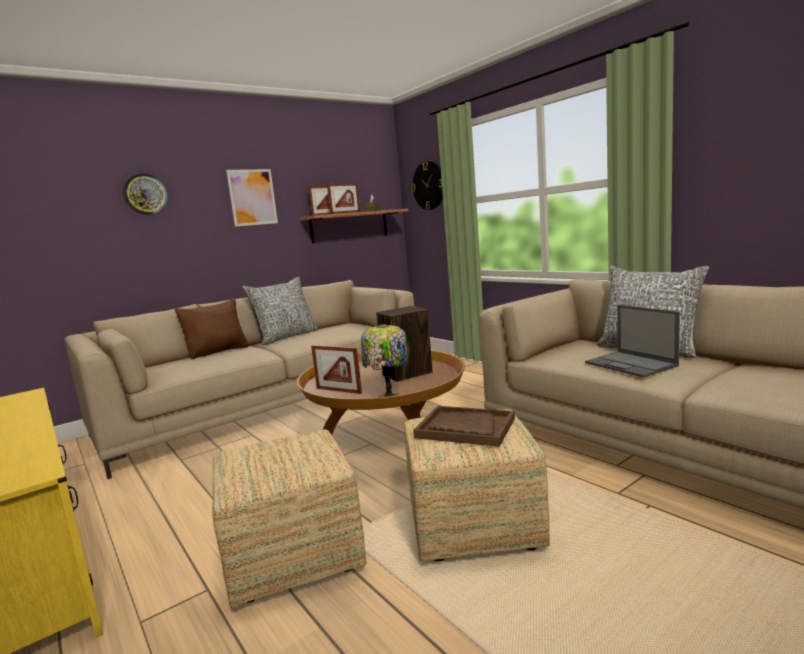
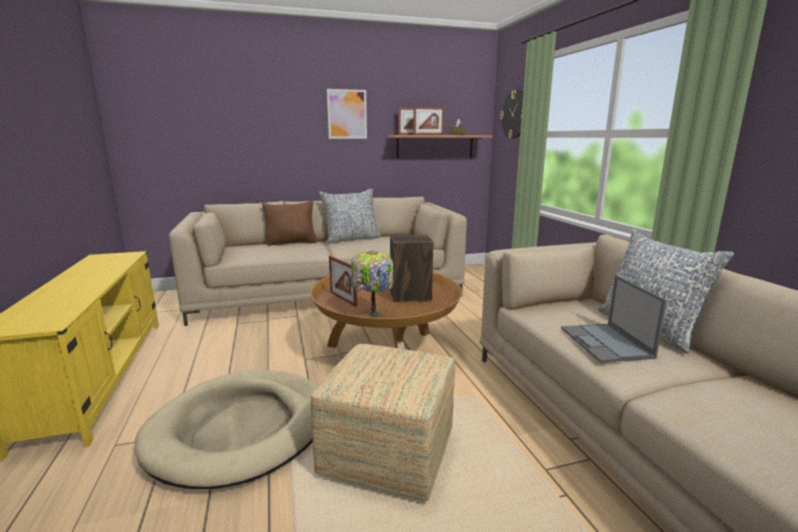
camera: 20 degrees right, 5 degrees up
wall clock [123,173,168,215] -> none
ottoman [212,429,367,608] -> beige dog bed [135,370,318,489]
brown tray [413,406,515,447] -> none

